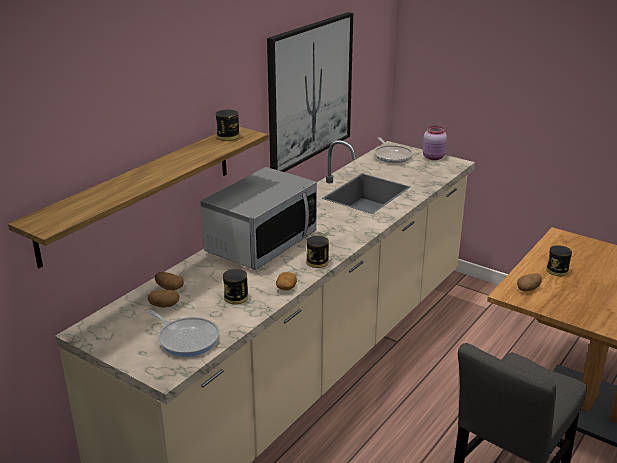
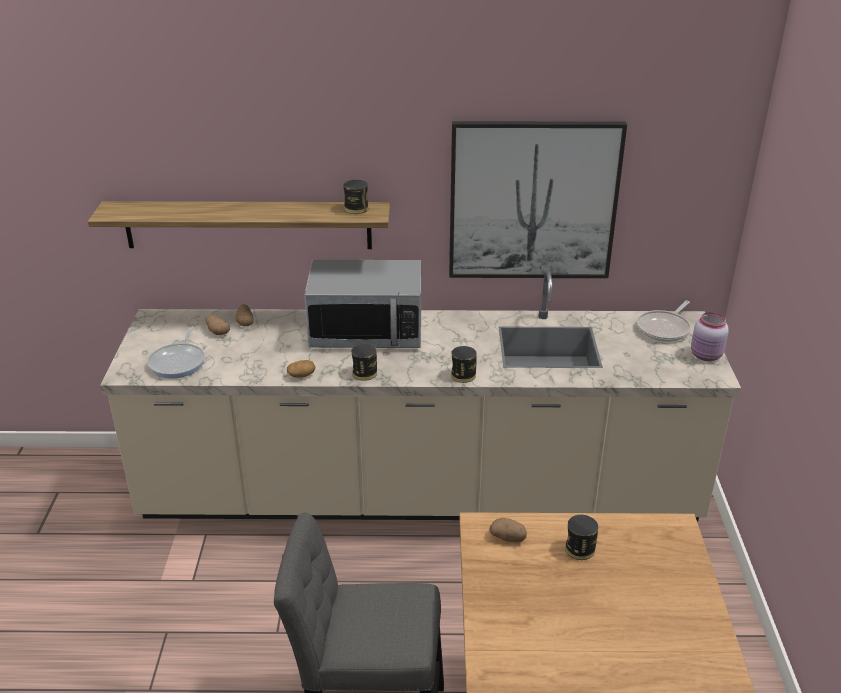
camera: 55 degrees right, 5 degrees up
can [223,269,248,304] -> can moved to [451,346,477,383]

